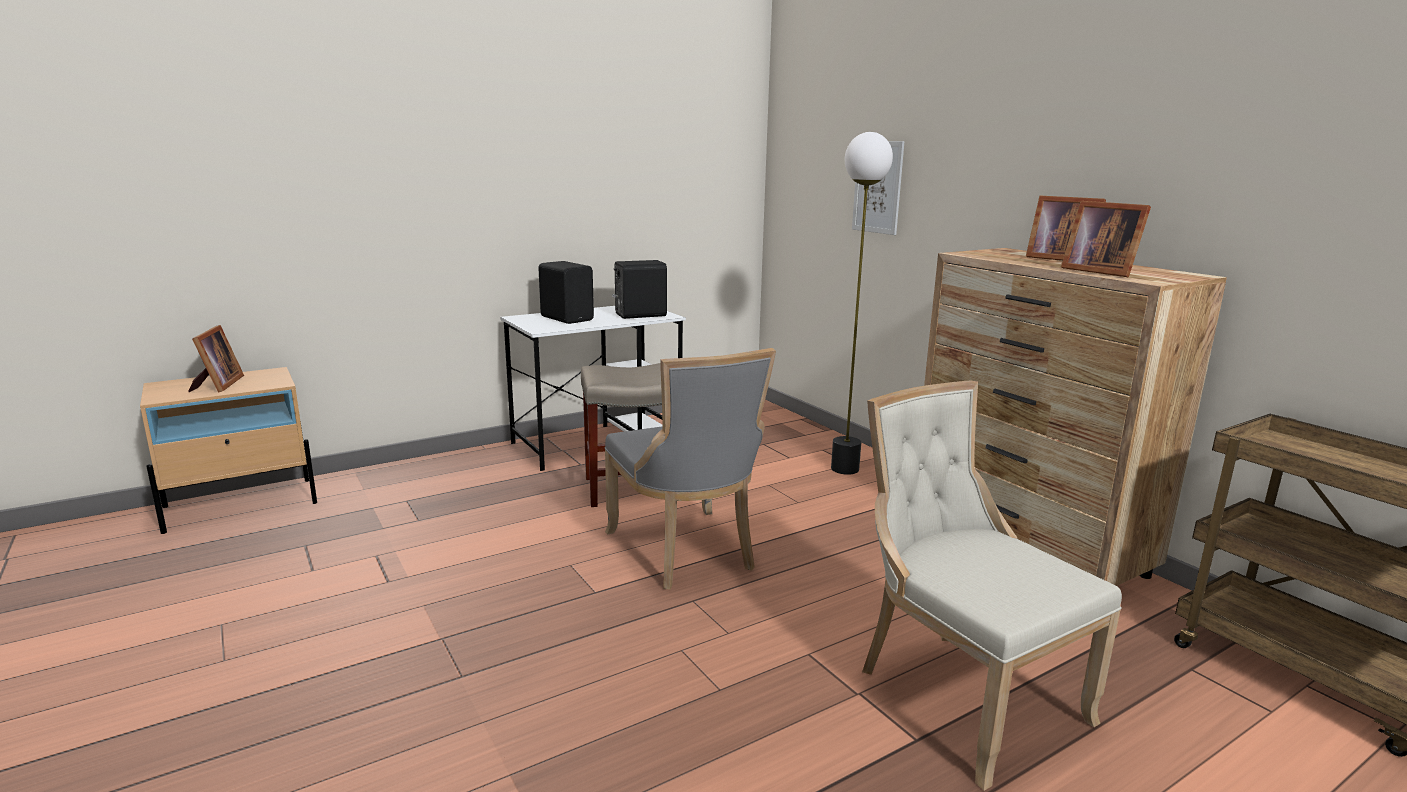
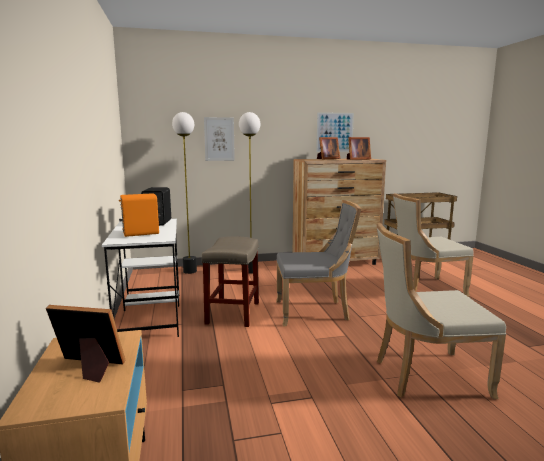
camera: 70 degrees left, 5 degrees down
black speaker [538,261,594,324] -> orange speaker [119,193,159,237]
none -> floor lamp [172,112,197,274]
none -> picture [316,112,354,152]
none -> beige chair [377,223,506,399]

